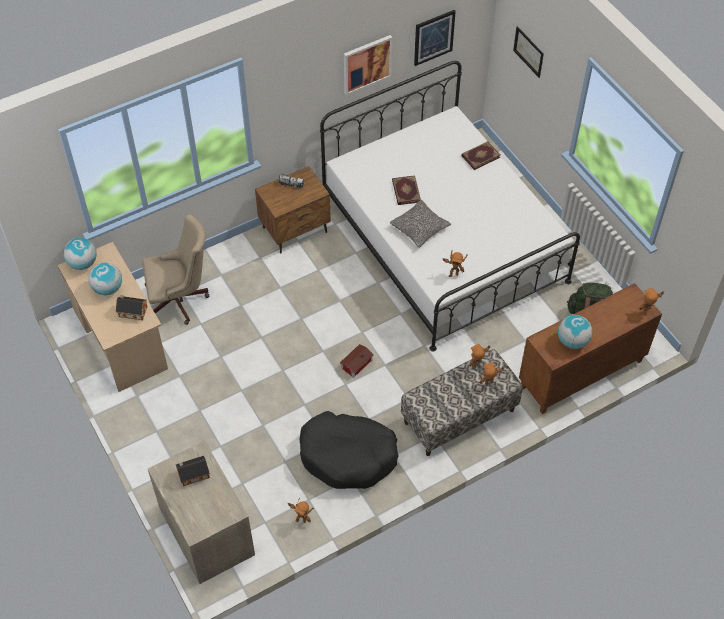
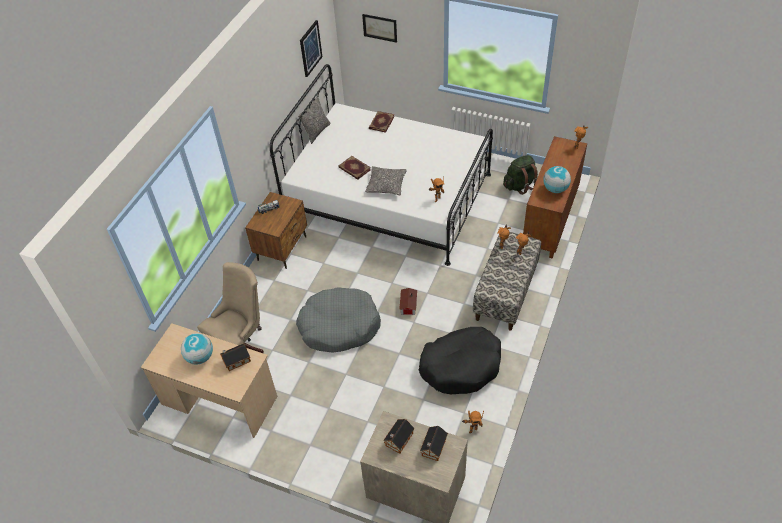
camera: 35 degrees left, 5 degrees down
globe [64,237,97,270] -> none
picture [344,35,392,95] -> none
none -> grey dog bed [296,287,381,353]
none -> pillow [298,96,330,144]
none -> toy house [420,426,448,461]

